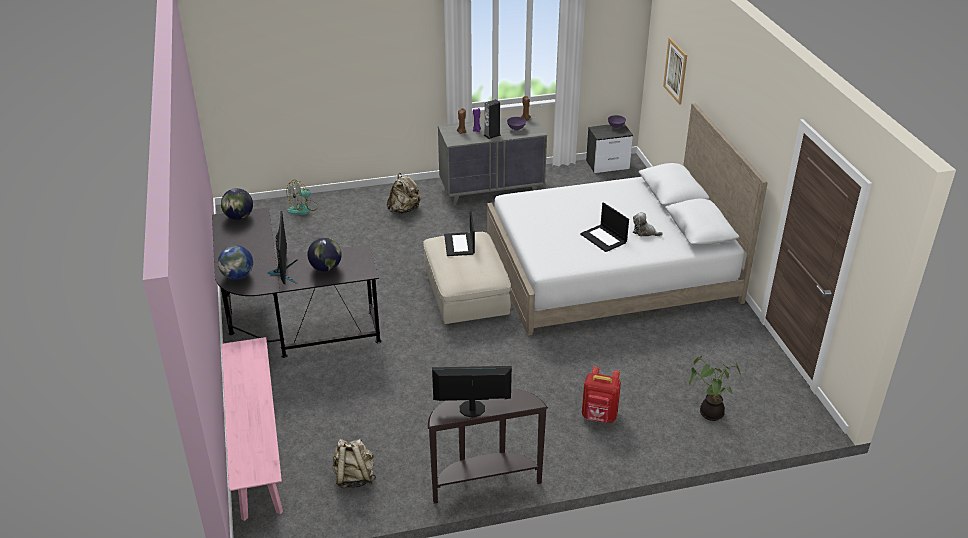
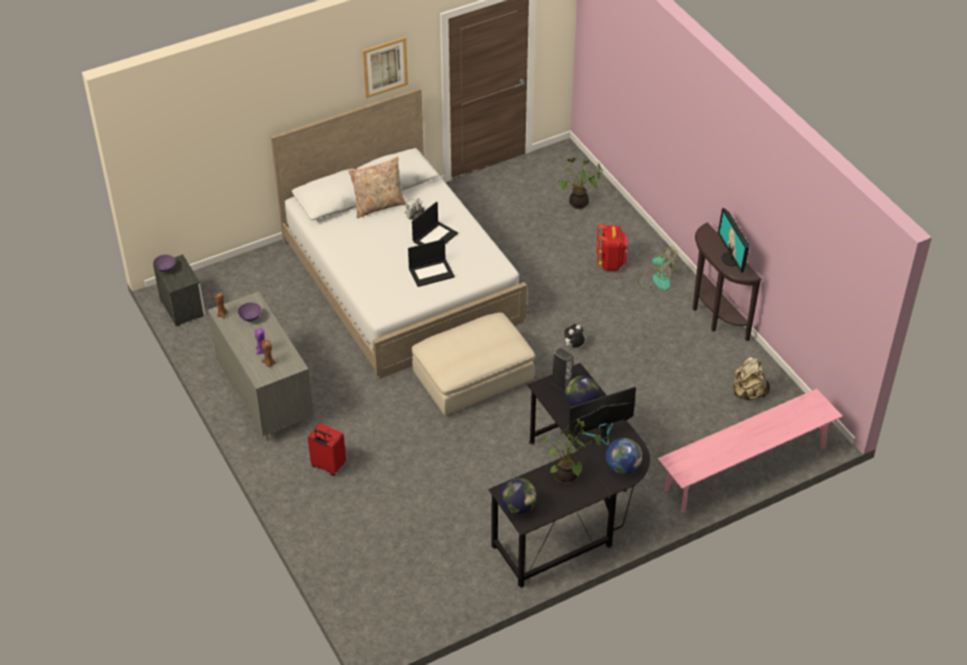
camera: 105 degrees left, 10 degrees up
fan [287,180,319,215] -> fan moved to [638,247,678,291]
beige backpack [387,173,422,213] -> red suitcase [308,423,346,476]
laptop [444,211,475,256] -> laptop moved to [408,239,455,287]
speaker [484,99,501,139] -> speaker moved to [552,348,573,393]
picture [663,38,687,105] -> picture moved to [362,37,408,98]
none -> beige pillow [349,157,406,218]
none -> potted plant [543,419,601,485]
none -> plush toy [564,324,585,348]

